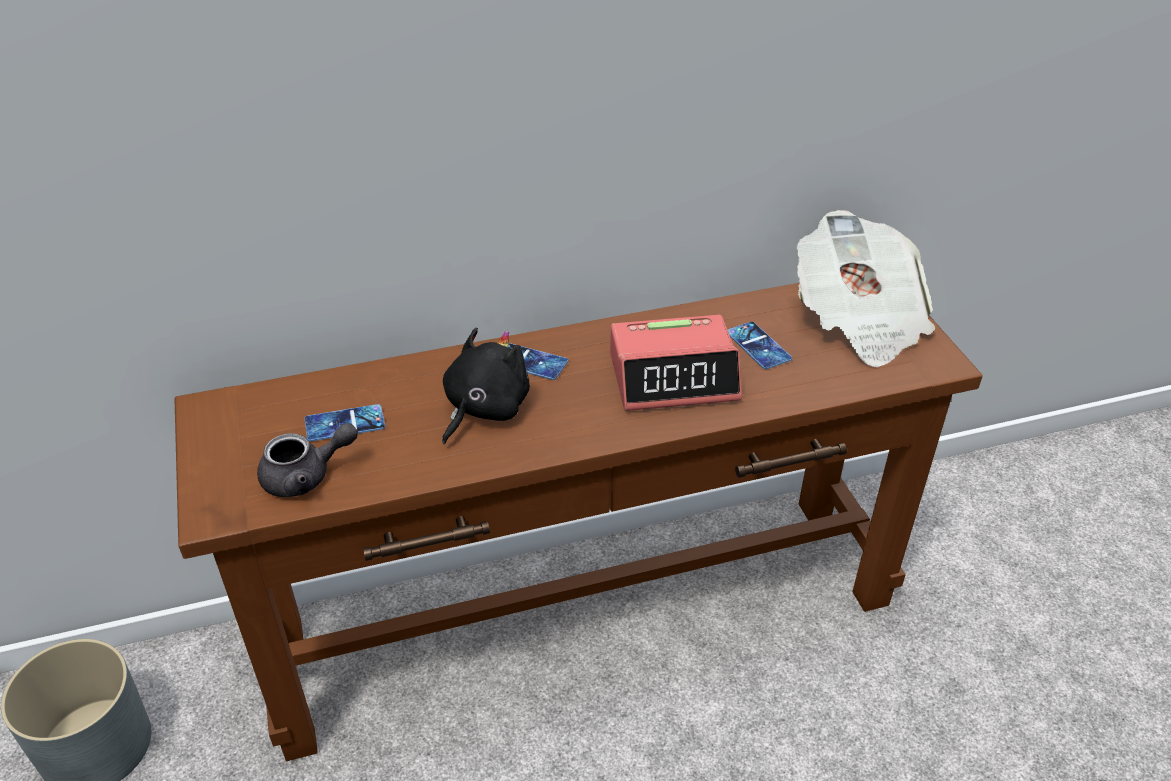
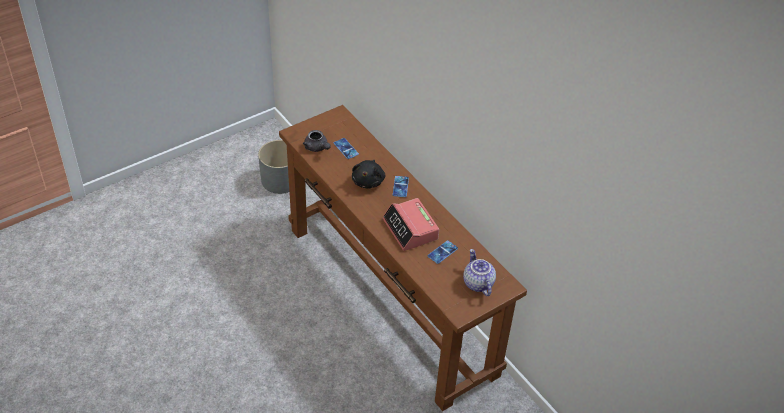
camera: 70 degrees right, 5 degrees up
black plush toy [442,328,530,445] -> black plush toy turned 90 degrees clockwise [352,160,385,188]
newspaper [797,210,935,368] -> teapot [463,249,496,296]

